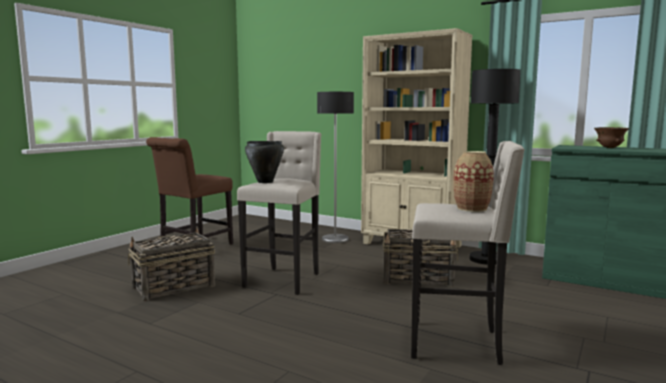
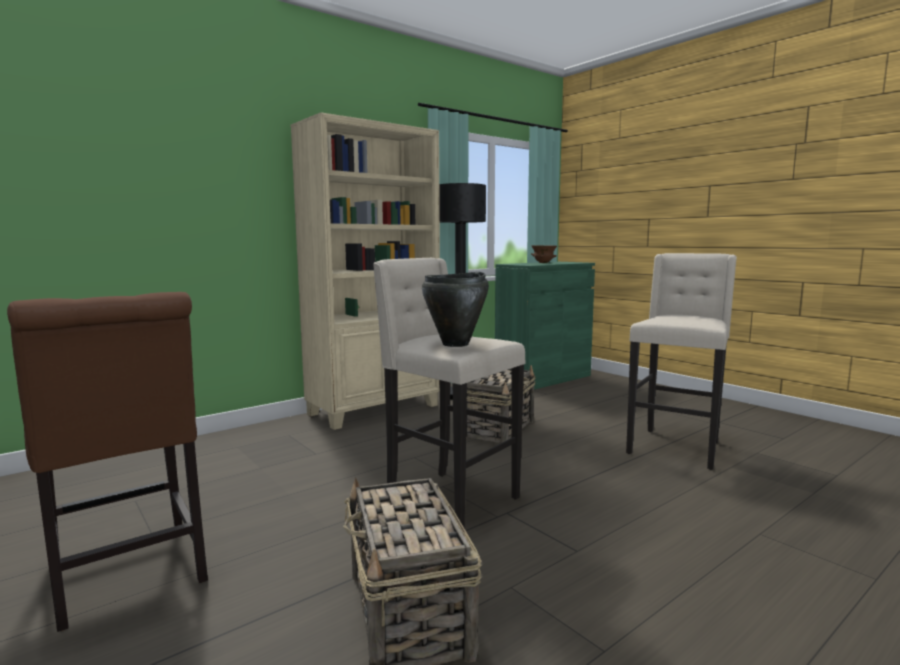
camera: 70 degrees left, 0 degrees up
floor lamp [317,92,354,243] -> none
vase [453,151,494,212] -> none

